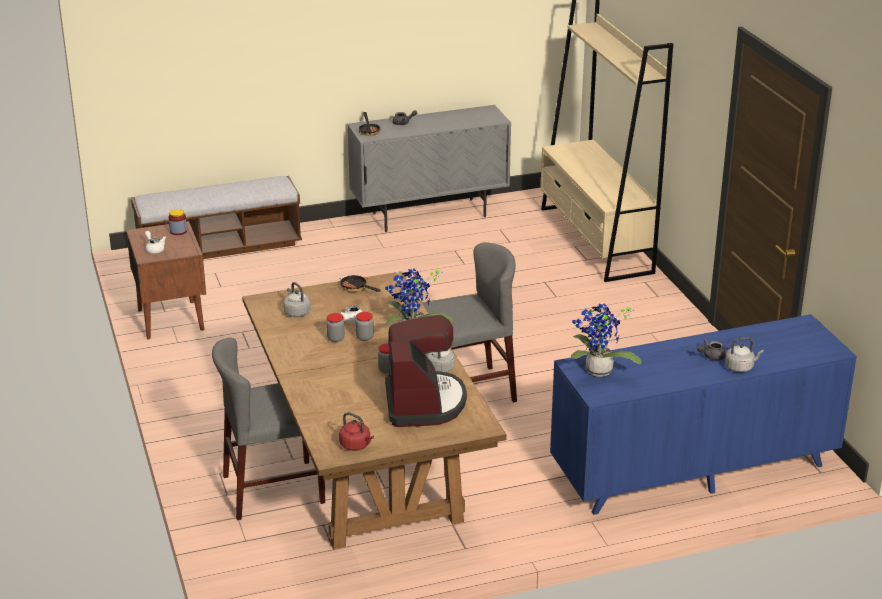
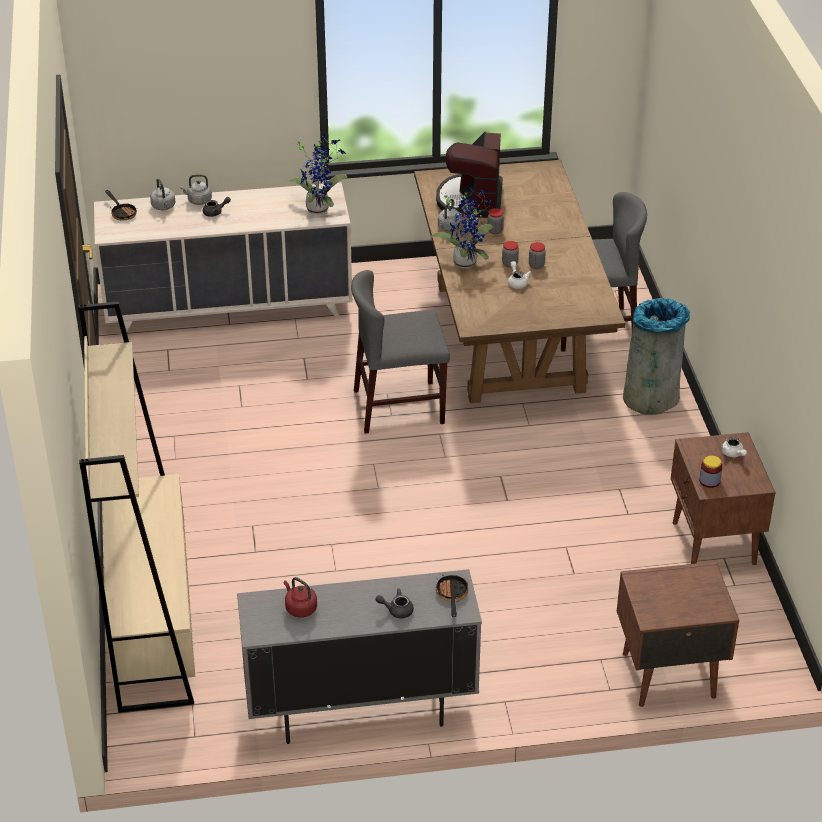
camera: 170 degrees left, 10 degrees up
bench [131,176,302,259] -> brown nightstand [617,561,739,707]
grey kettle [284,282,311,317] -> grey kettle moved to [150,179,175,210]
frying pan [339,273,381,292] -> frying pan moved to [105,190,137,220]
red kettle [339,412,374,451] -> red kettle moved to [284,577,317,618]
blue dresser [550,314,857,515] -> beige dresser [94,182,352,336]
none -> grey trash can [623,298,690,415]

